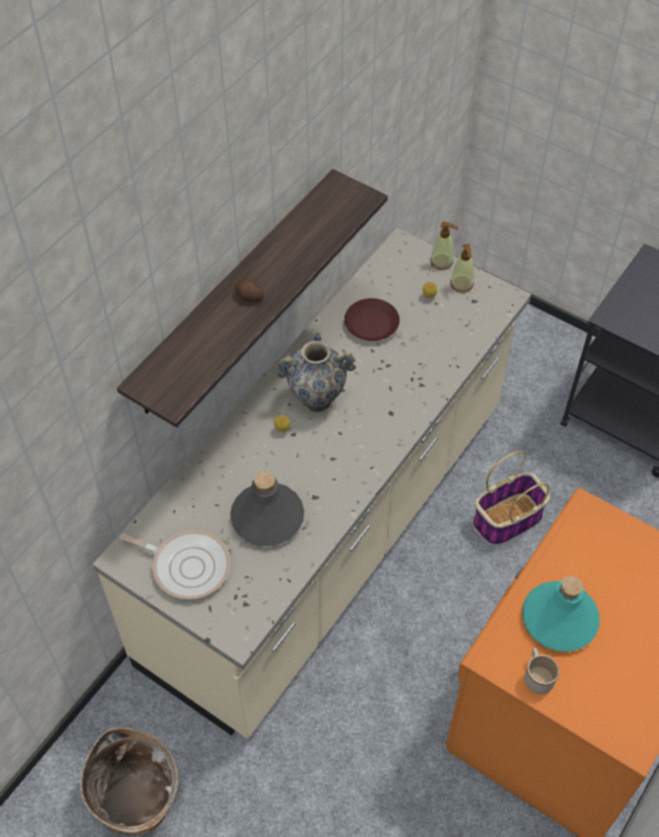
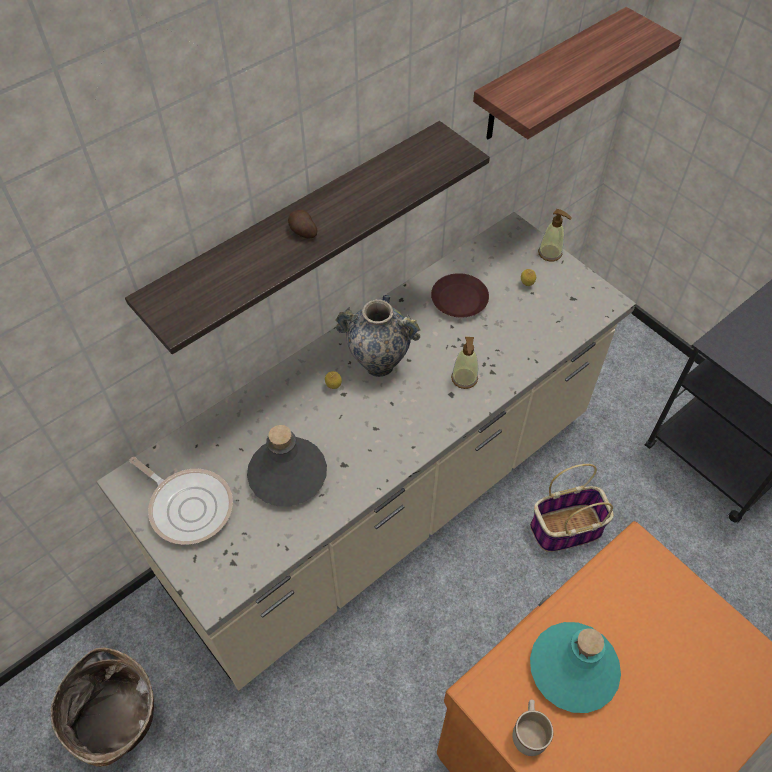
camera: 15 degrees right, 0 degrees up
soap dispenser [450,244,474,292] -> soap dispenser moved to [451,337,478,389]
none -> shelf [473,7,682,139]

